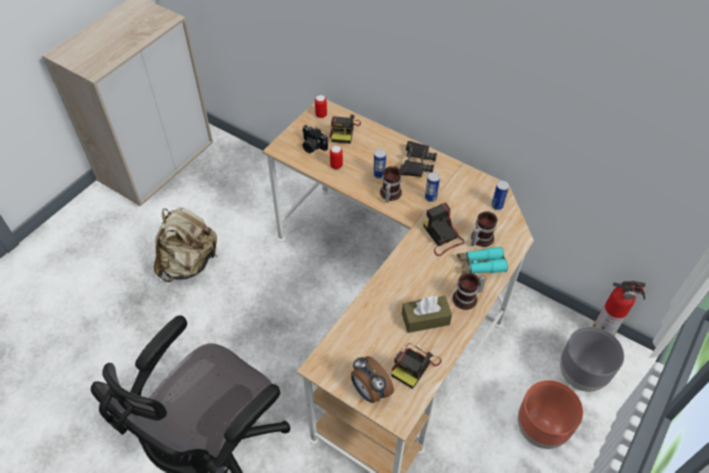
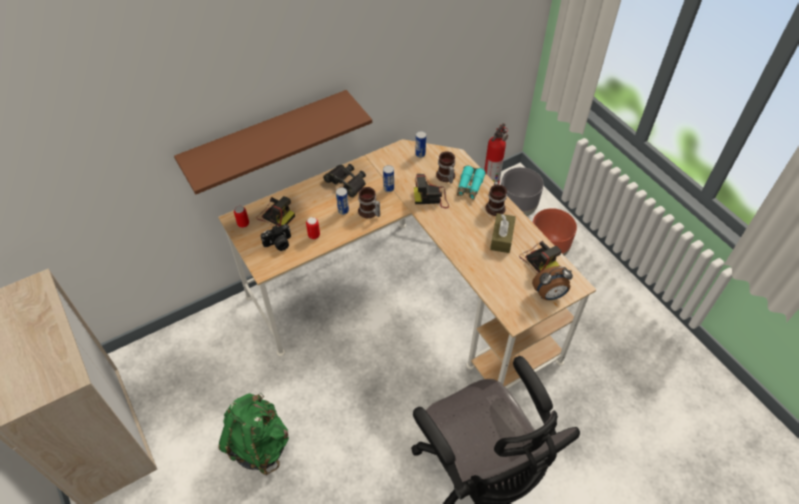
camera: 65 degrees left, 0 degrees up
beige backpack [154,207,217,282] -> green backpack [218,393,289,476]
none -> brown shelf [174,90,372,194]

